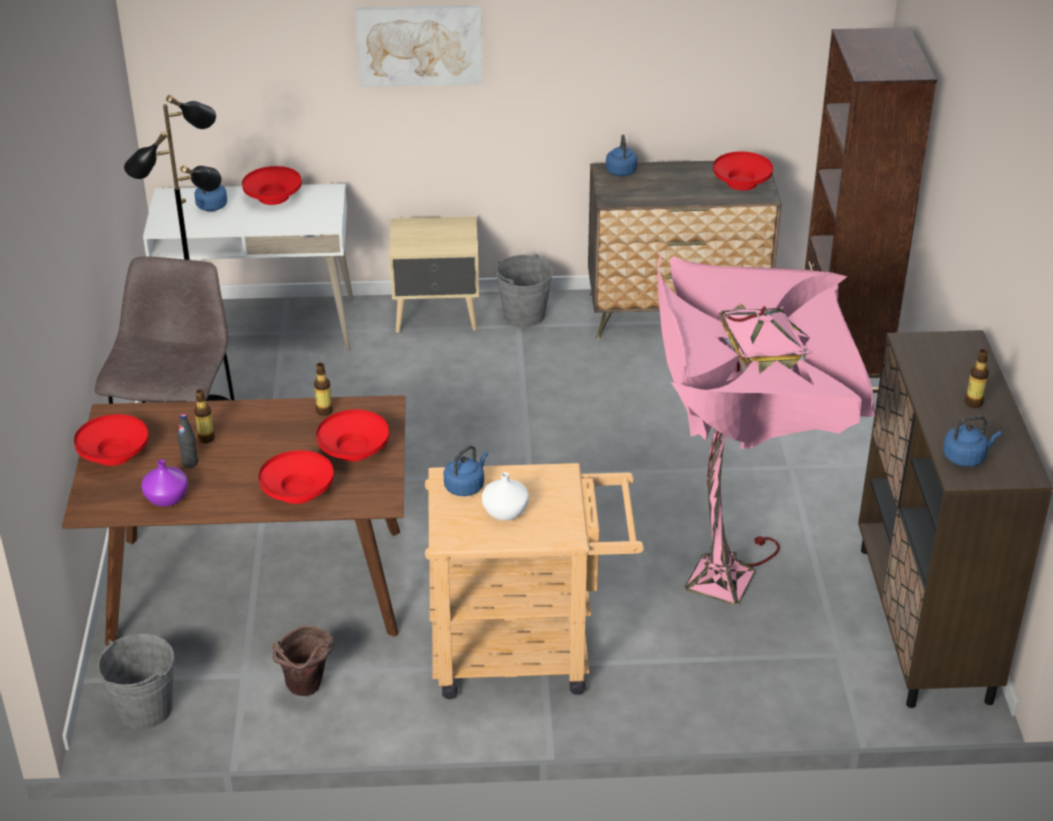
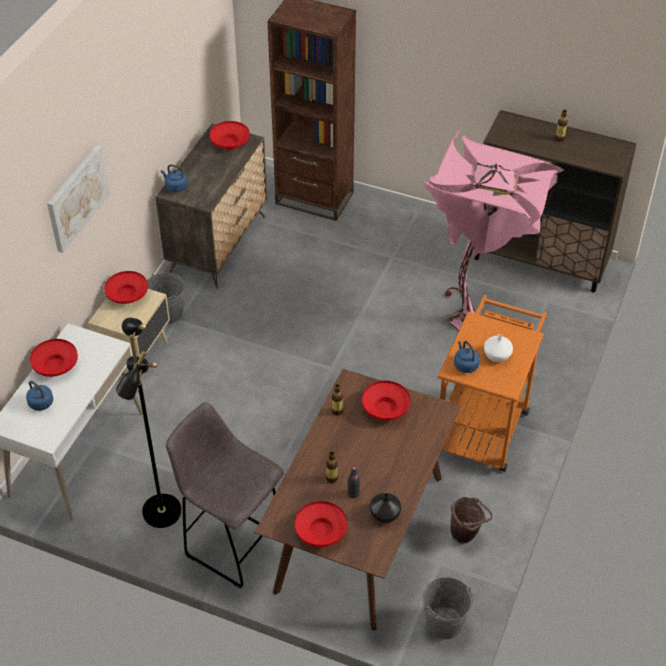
camera: 65 degrees left, 10 degrees up
purple vase [141,460,188,507] -> black vase [370,493,401,523]
red bowl [258,450,334,504] -> red bowl moved to [104,271,148,304]
beige cart [425,463,644,699] -> orange cart [437,295,547,472]
blue kettle [943,416,1001,467] -> none

